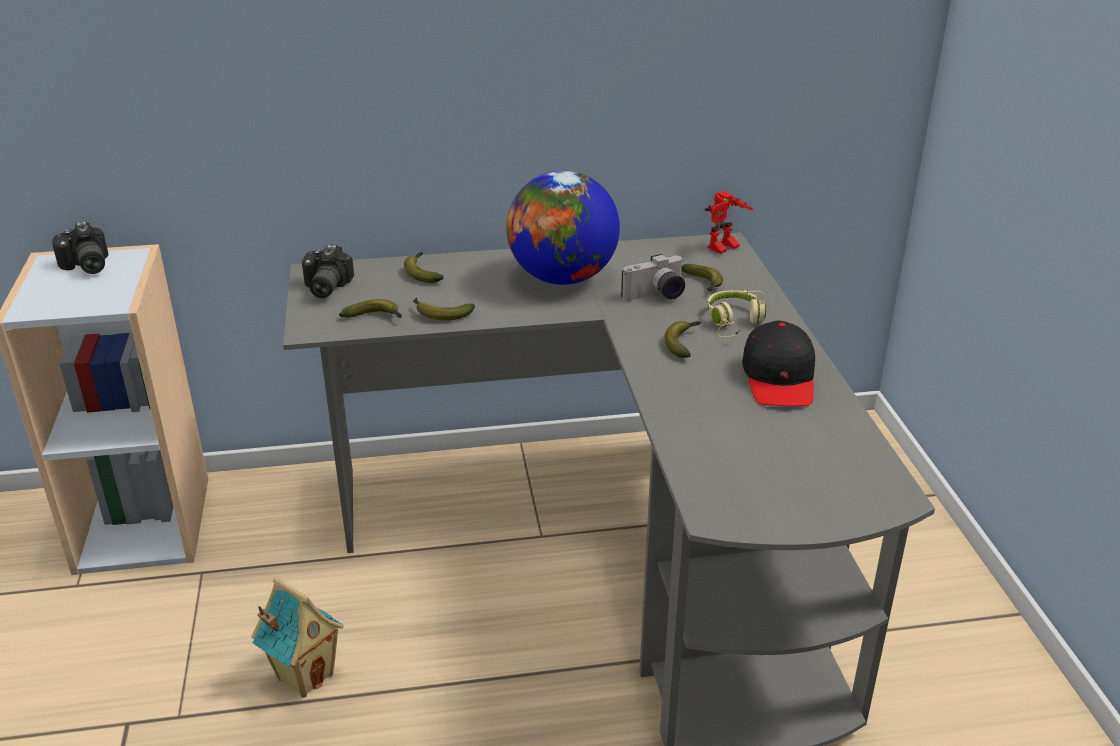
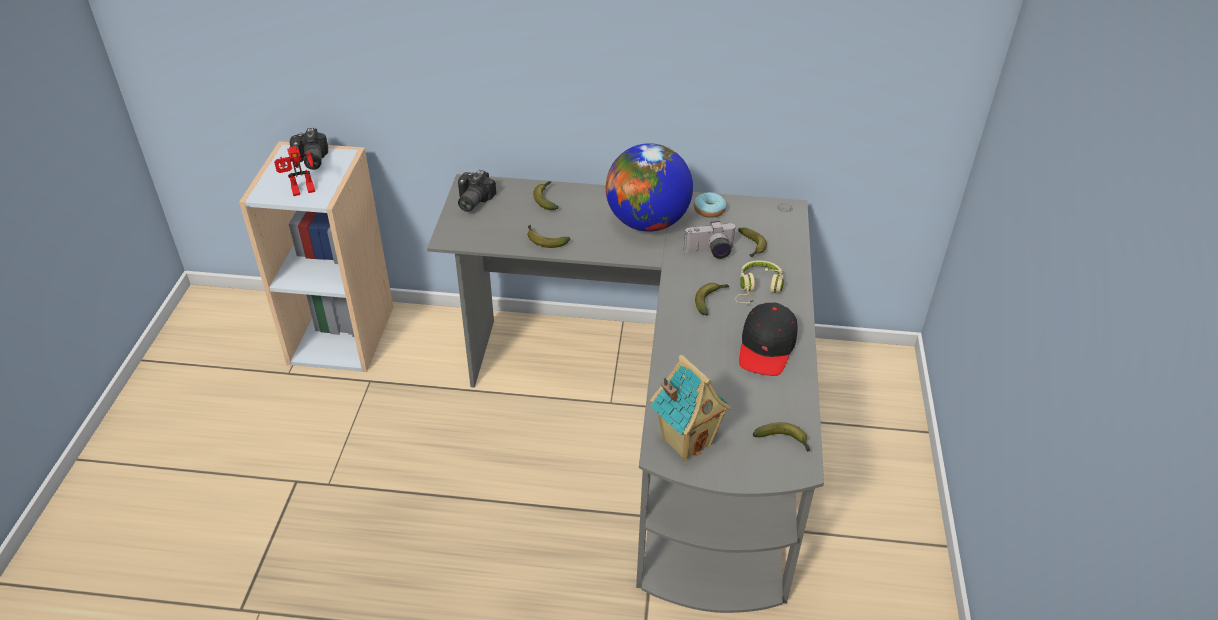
camera: 15 degrees right, 10 degrees up
toy house [251,577,344,698] -> toy house moved to [650,354,732,461]
banana [339,299,402,318] -> banana moved to [753,422,810,451]
toy robot [705,191,754,254] -> toy robot moved to [274,146,315,196]
none -> donut [694,192,726,218]

